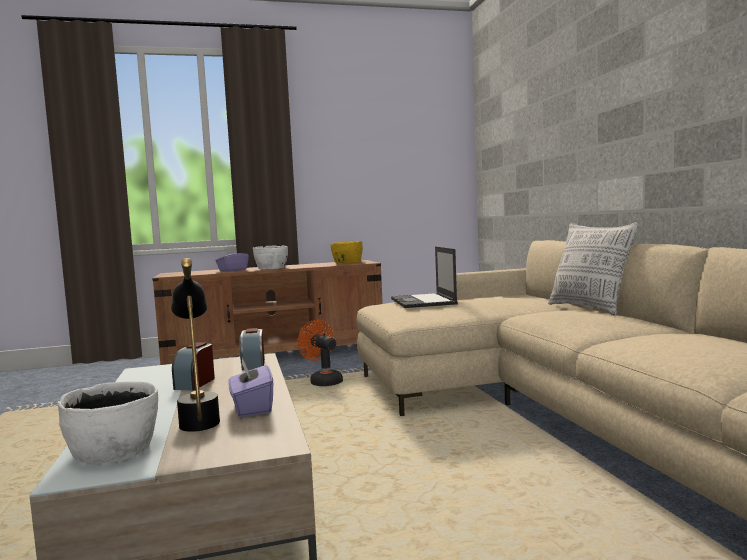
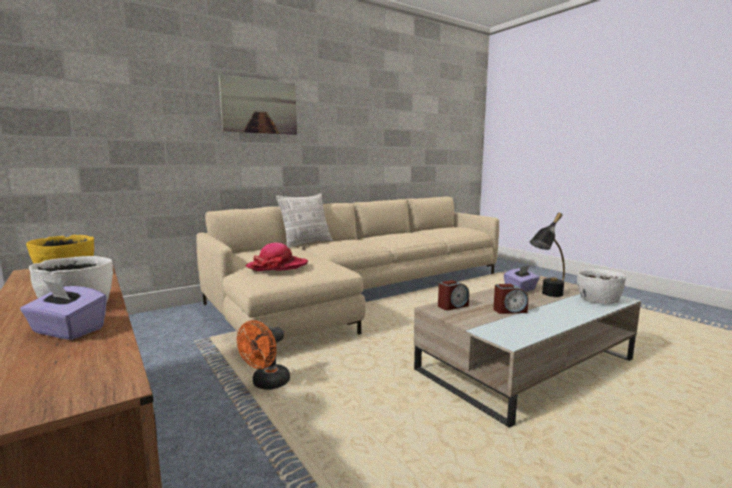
camera: 110 degrees left, 5 degrees up
laptop [391,247,458,308] -> hat [245,243,308,271]
none -> picture [219,75,297,135]

